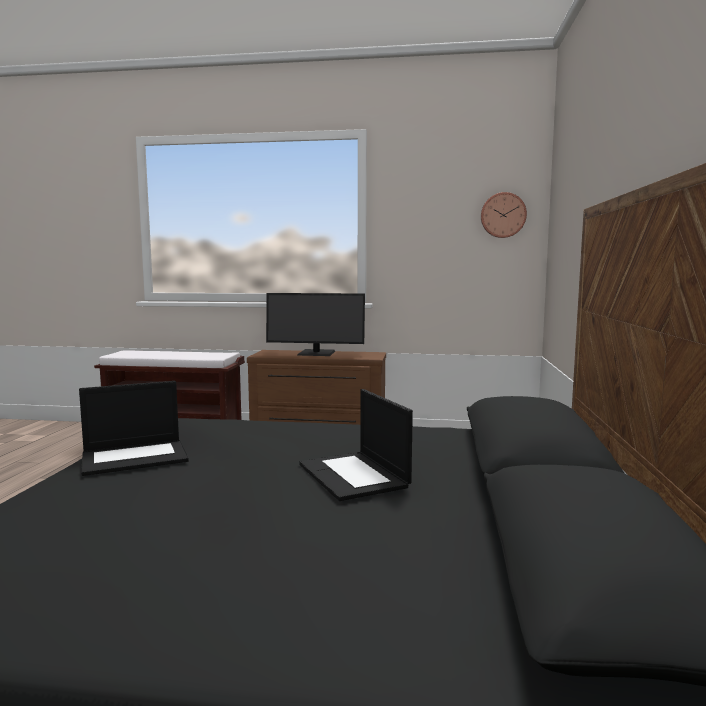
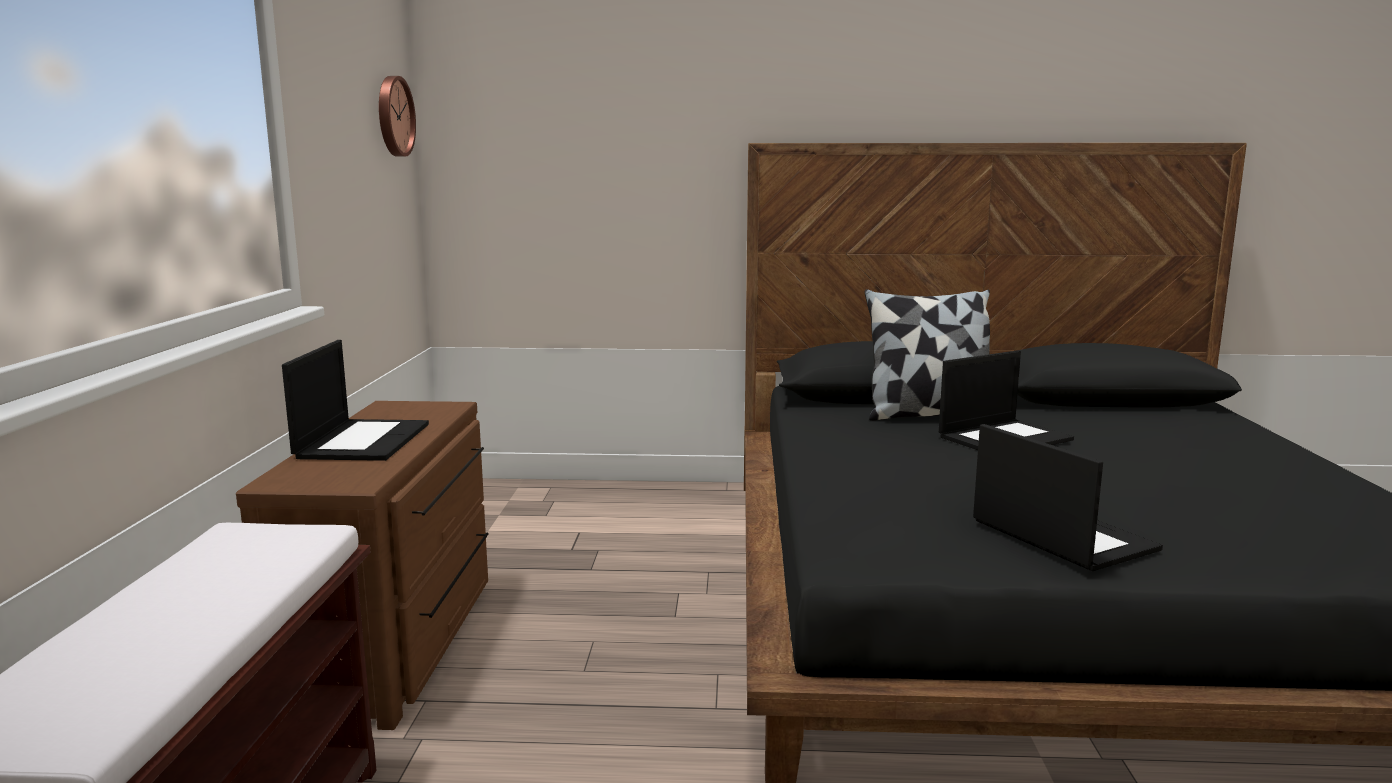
camera: 95 degrees left, 5 degrees up
monitor [266,293,365,356] -> laptop [282,340,429,461]
none -> pillow [864,289,990,421]

